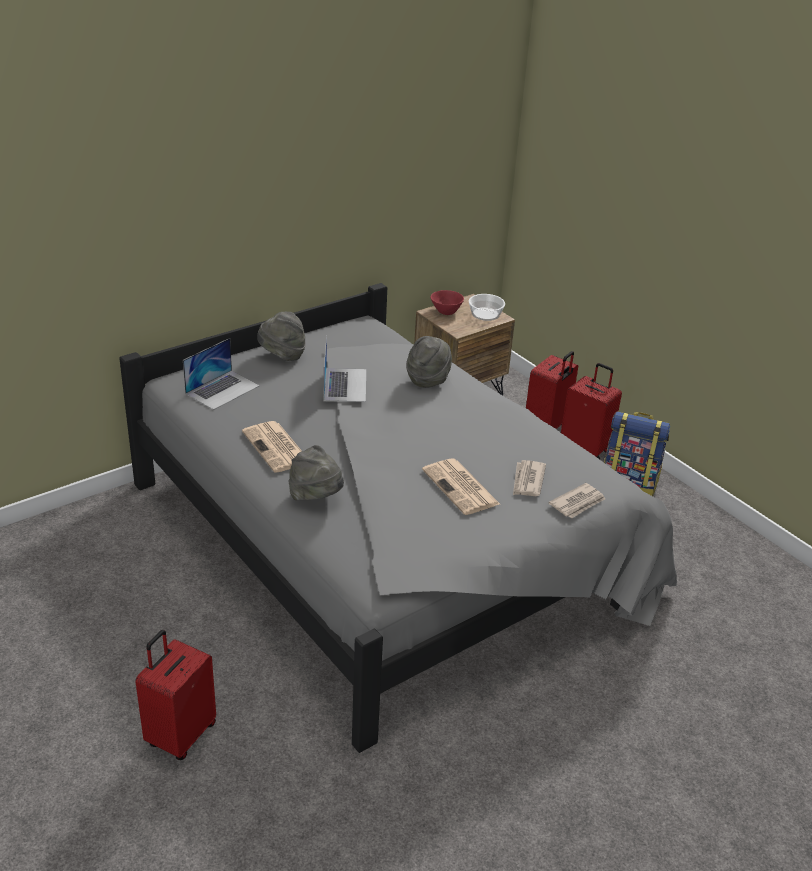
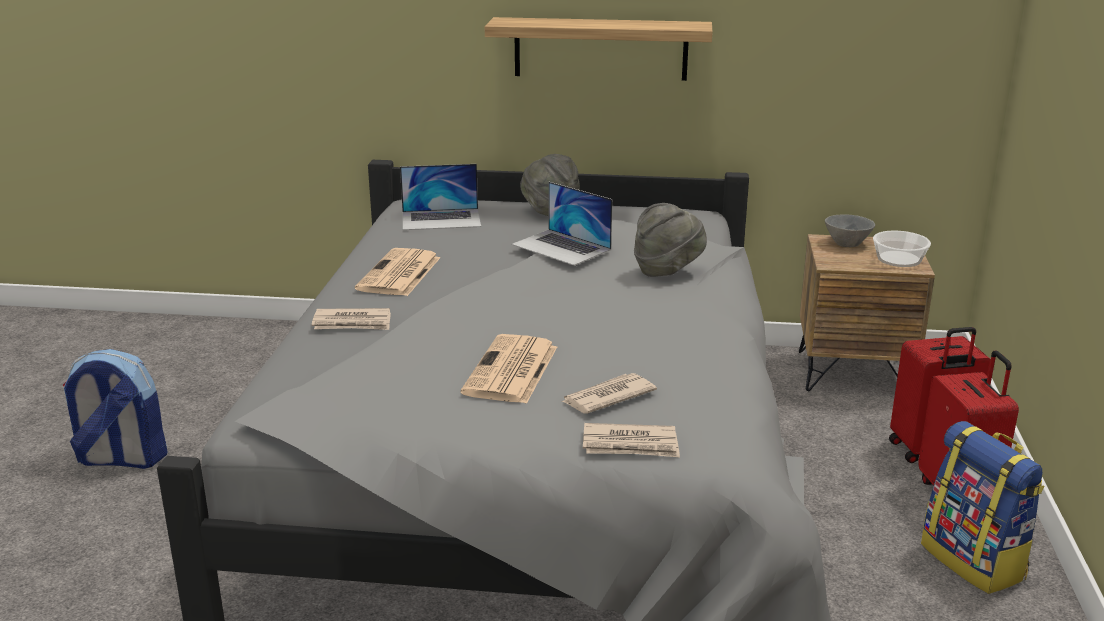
camera: 45 degrees right, 10 degrees down
red suitcase [135,630,216,760] -> none
grey hat [288,445,344,500] -> newspaper [312,308,391,330]
laptop [324,335,366,402] -> laptop turned 90 degrees clockwise [512,182,612,266]
red bowl [431,290,464,315] -> grey bowl [825,214,875,247]
none -> backpack [63,349,167,469]
none -> shelf [485,17,713,81]

